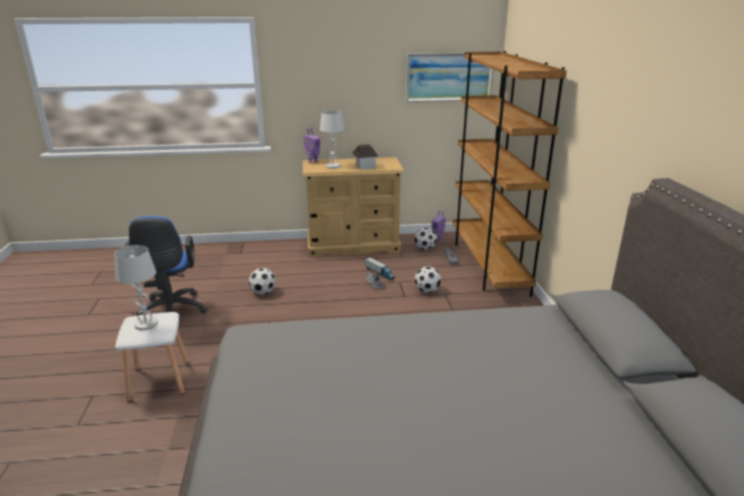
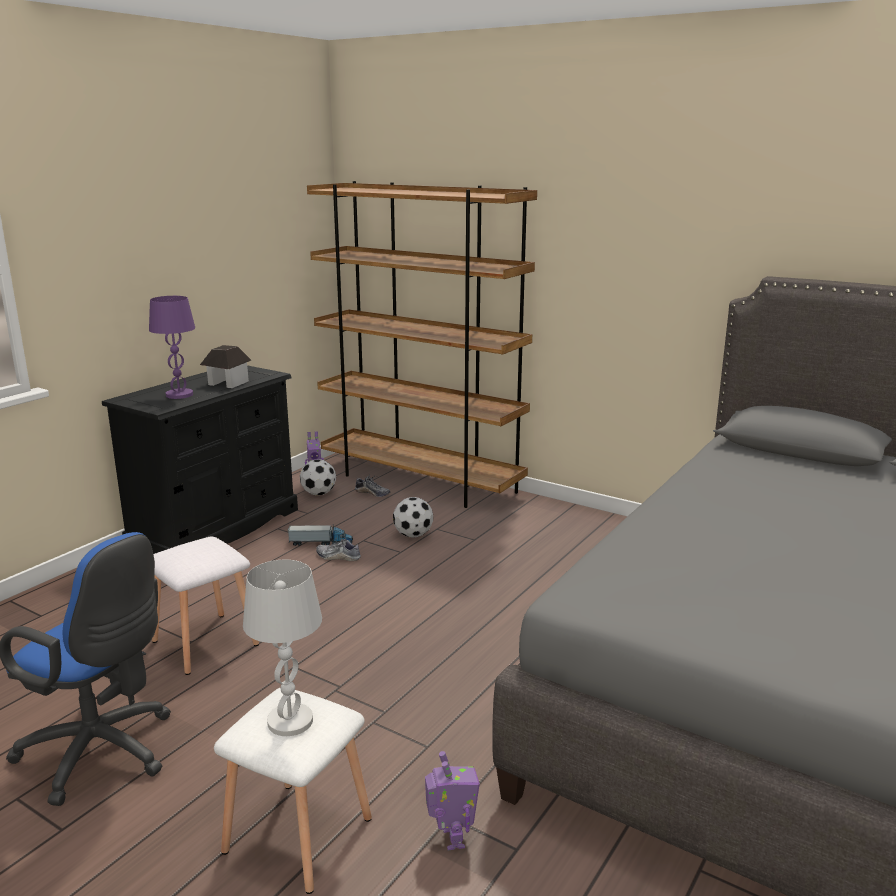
camera: 50 degrees left, 5 degrees down
football [249,268,276,295] -> white stool [152,537,259,675]
toy robot [303,128,320,164] -> toy robot moved to [425,751,480,851]
beige dresser [303,157,404,257] -> black dresser [102,365,298,554]
white table lamp [320,110,345,169] -> purple table lamp [149,296,195,399]
picture [406,53,493,102] -> none

